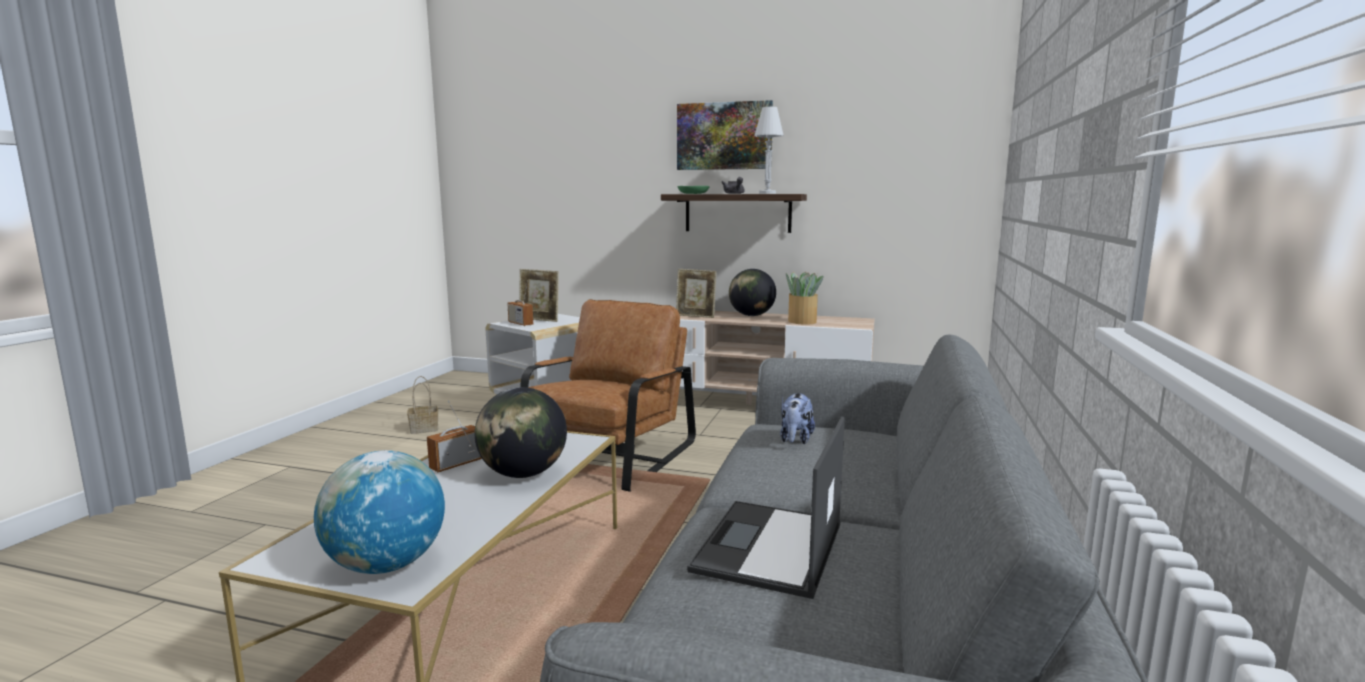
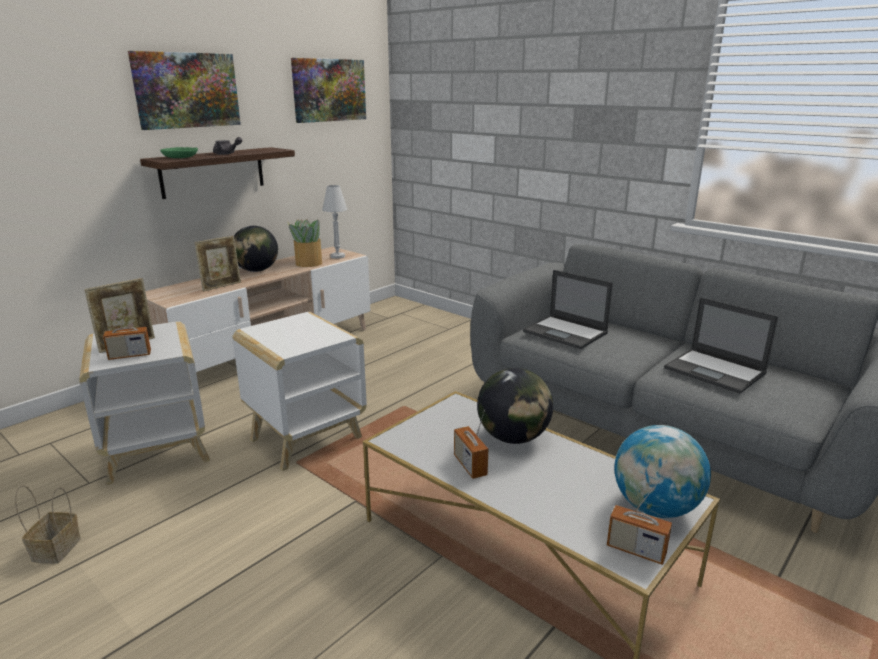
camera: 65 degrees left, 10 degrees up
brown armchair [520,299,696,492] -> white side table [233,312,367,471]
white table lamp [754,107,784,194] -> white table lamp moved to [322,185,347,259]
plush toy [780,393,815,444] -> laptop [523,270,613,349]
none -> picture [291,58,366,123]
none -> radio [607,479,672,565]

